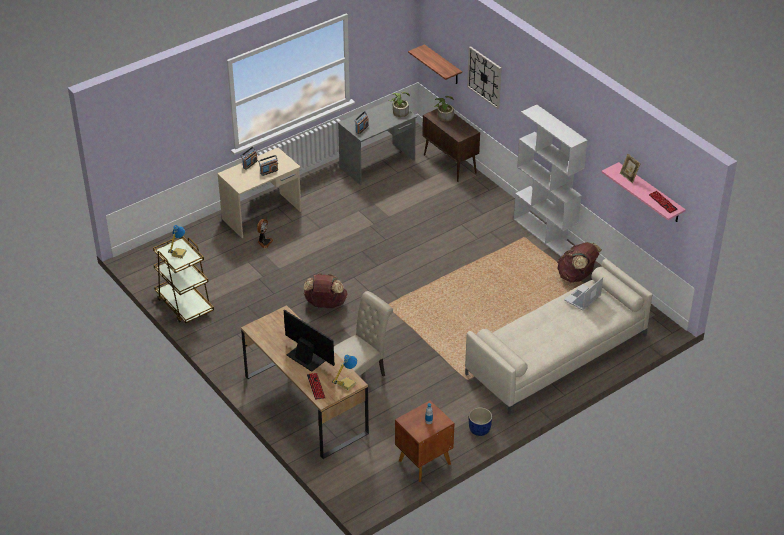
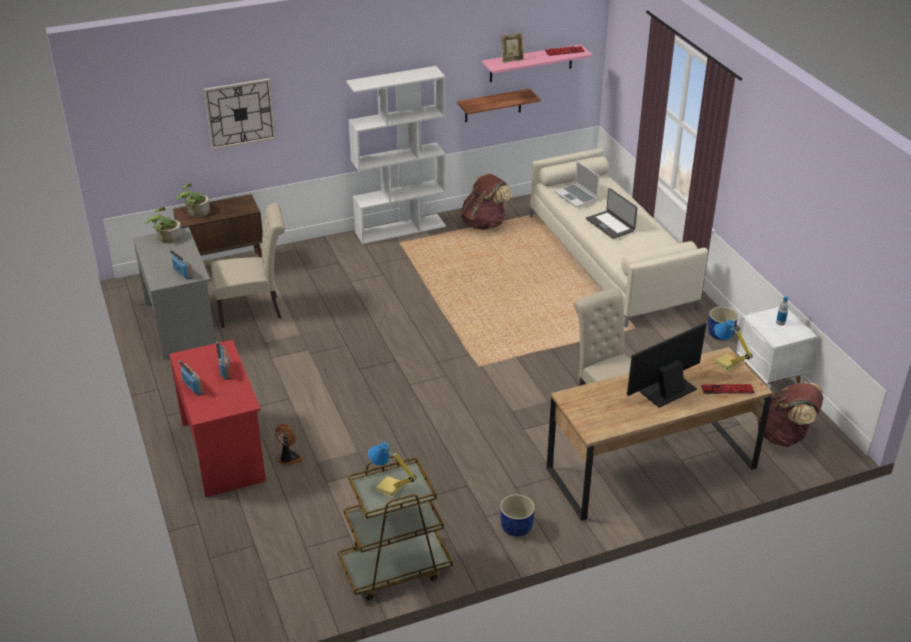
camera: 75 degrees left, 5 degrees down
beige desk [217,147,301,238] -> red desk [169,340,266,497]
brown backpack [304,273,348,308] -> brown backpack moved to [757,382,823,447]
brown nightstand [395,400,454,482] -> white nightstand [736,307,817,389]
shelf [408,44,462,84] -> shelf moved to [457,89,541,122]
none -> beige chair [211,203,285,328]
none -> blue planter [500,494,535,537]
none -> laptop [586,188,638,239]

